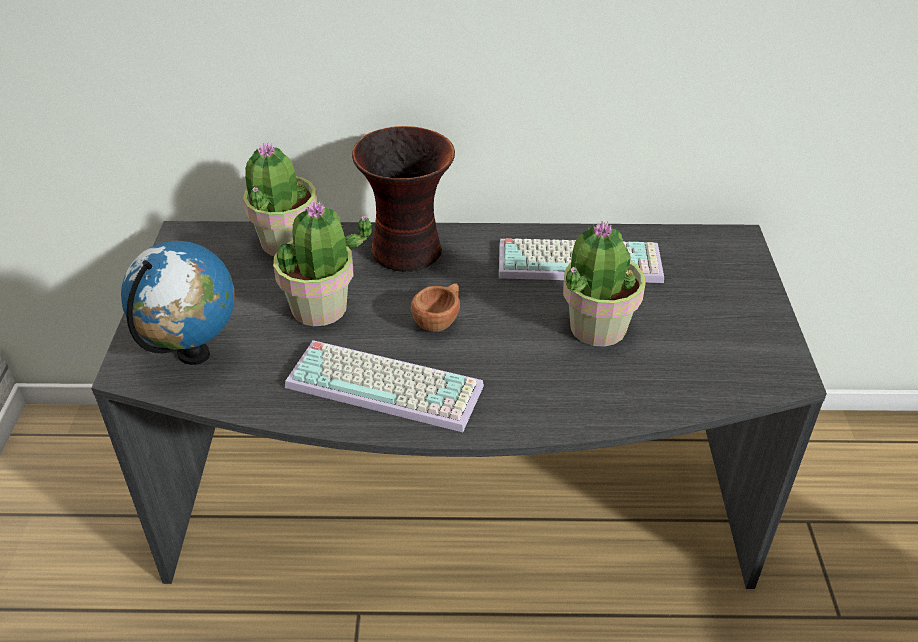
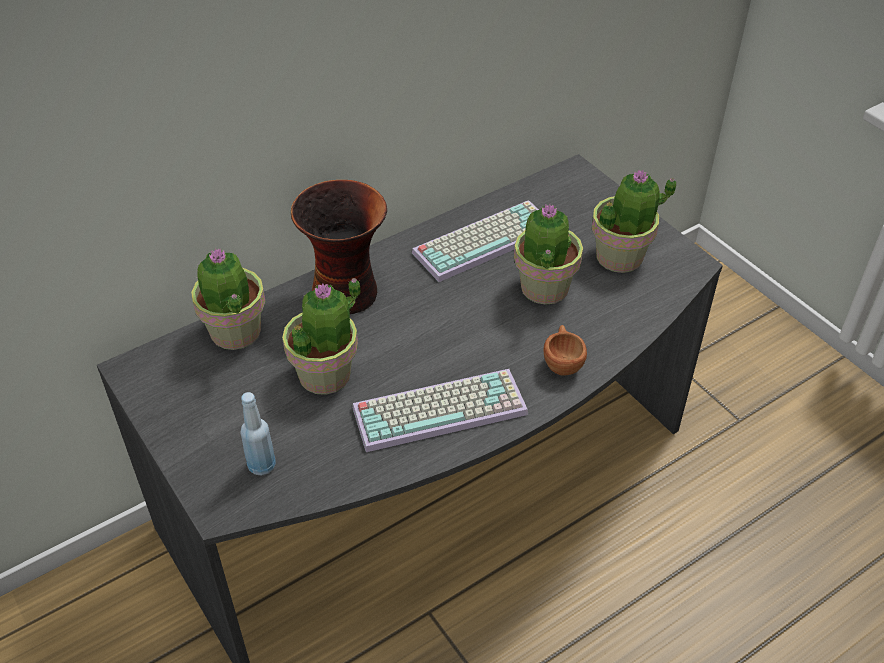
camera: 35 degrees left, 5 degrees up
globe [121,241,235,365] -> blue bottle [240,392,276,475]
brown cup [411,284,460,332] -> brown cup moved to [543,325,587,376]
none -> potted plant [591,169,676,273]

